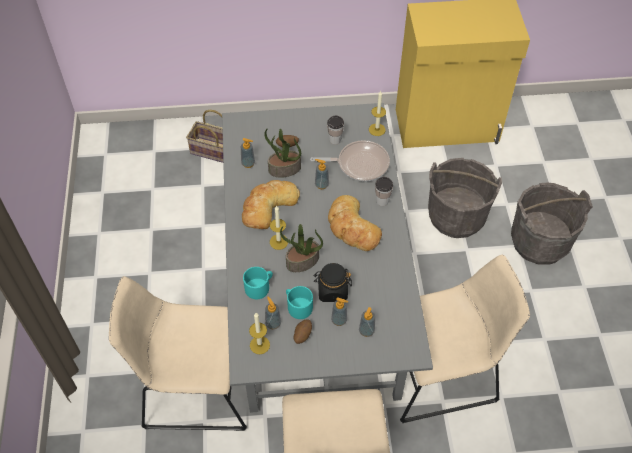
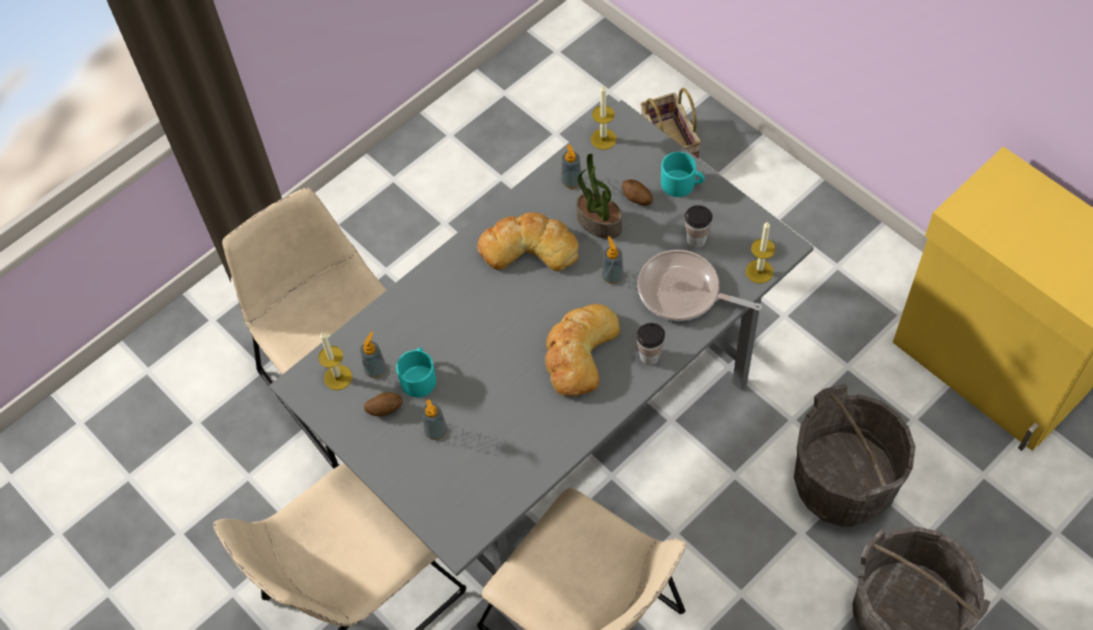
camera: 55 degrees right, 5 degrees up
turquoise mug [243,267,273,299] -> turquoise mug moved to [661,152,705,197]
candle [270,205,288,250] -> candle moved to [591,86,617,150]
potted plant [280,224,323,272] -> none
frying pan [310,140,390,182] -> frying pan turned 150 degrees clockwise [638,250,762,321]
black jar [314,263,352,302] -> none
soap dispenser [359,307,375,337] -> none

